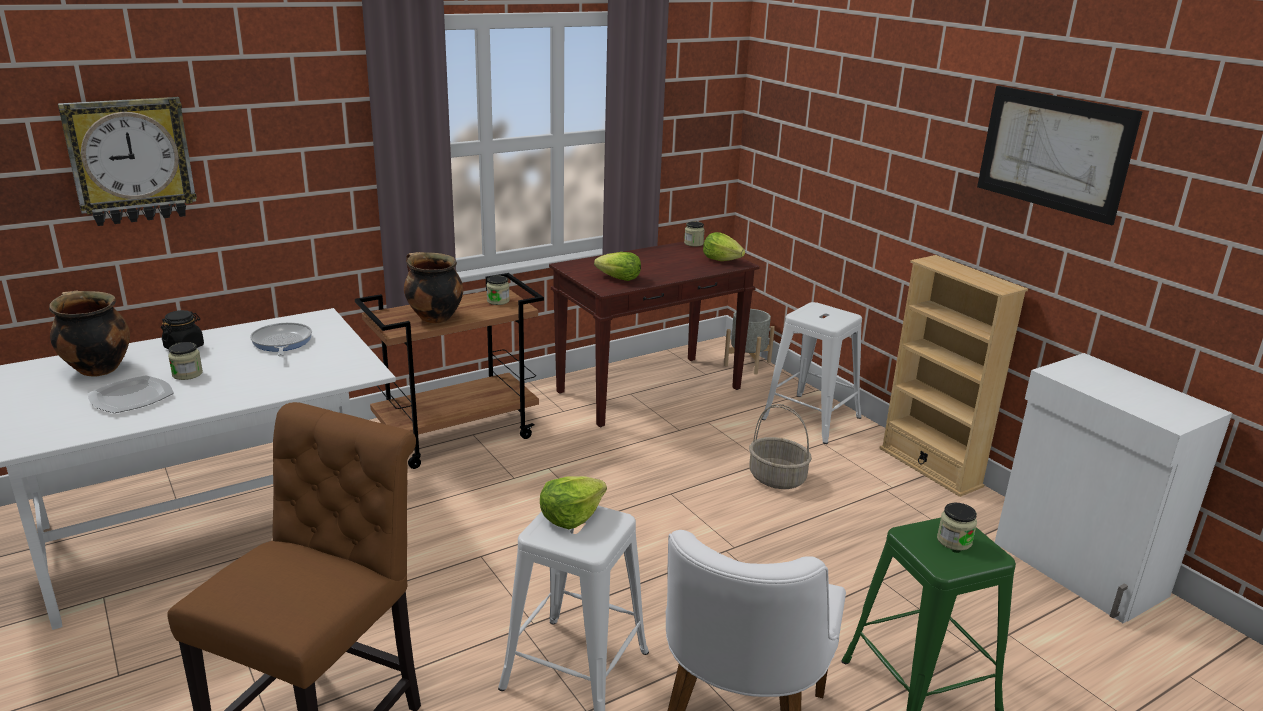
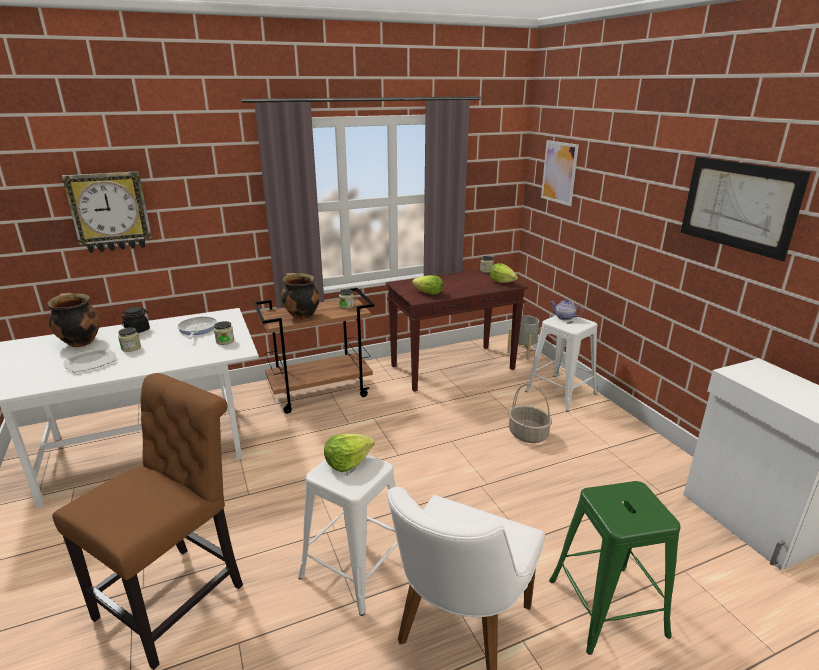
camera: 10 degrees right, 0 degrees up
beige bookcase [880,255,1028,497] -> none
jar [937,503,977,551] -> jar moved to [214,321,234,345]
none -> picture [541,140,579,206]
none -> teapot [550,299,583,320]

